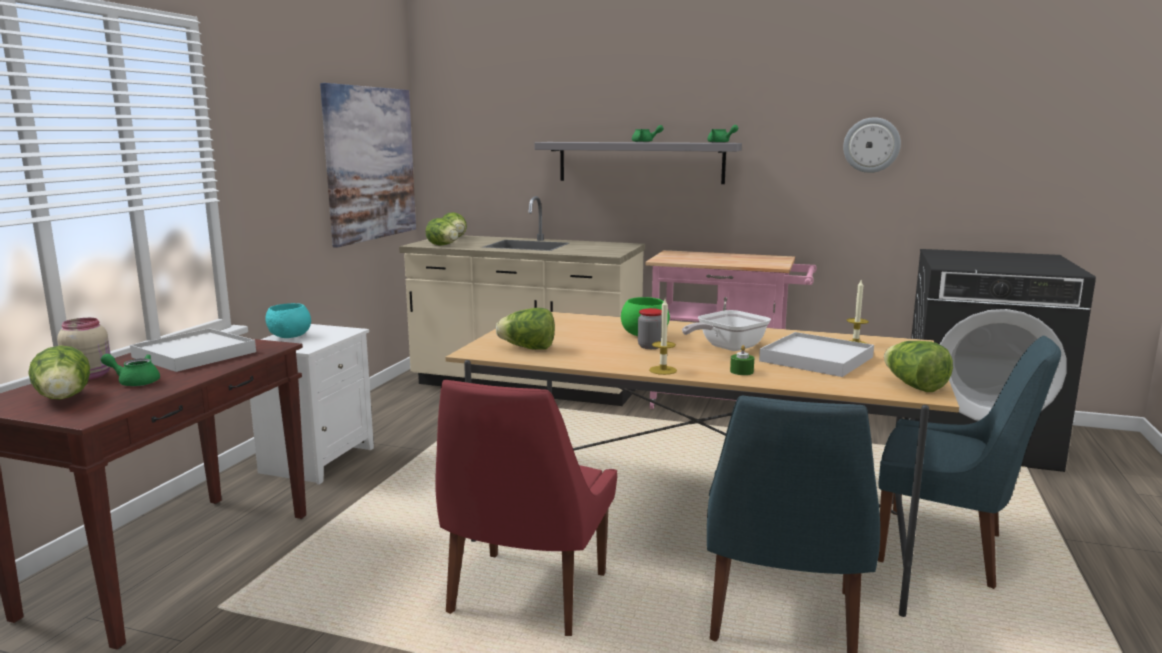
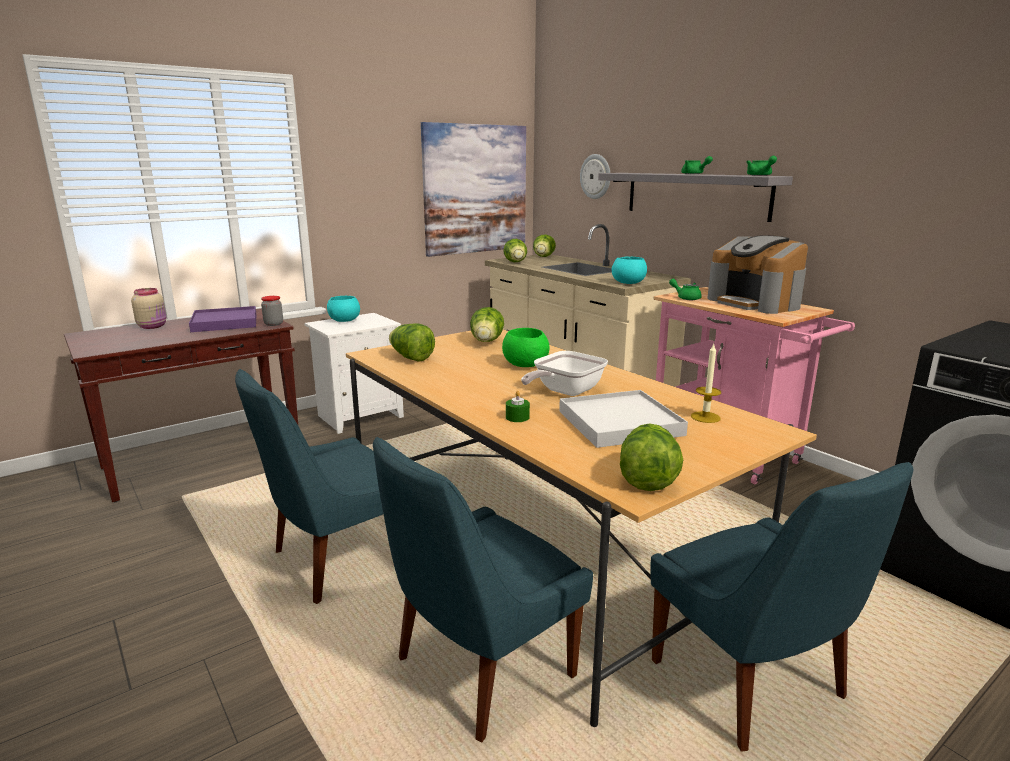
camera: 35 degrees right, 5 degrees up
lettuce [28,345,90,400] -> lettuce moved to [470,307,504,342]
green teapot [100,354,160,386] -> green teapot moved to [669,279,702,300]
white tray [130,328,256,372] -> purple tray [189,306,256,332]
red chair [435,380,617,636] -> blue chair [235,369,383,604]
jar [638,308,662,349] -> jar moved to [261,296,283,326]
candle [649,299,677,375] -> none
frying pan [682,310,771,351] -> frying pan turned 45 degrees counterclockwise [521,351,608,396]
wall clock [843,117,901,173] -> wall clock moved to [580,154,610,199]
none -> turquoise bowl [612,257,647,284]
none -> coffee machine [707,235,808,314]

